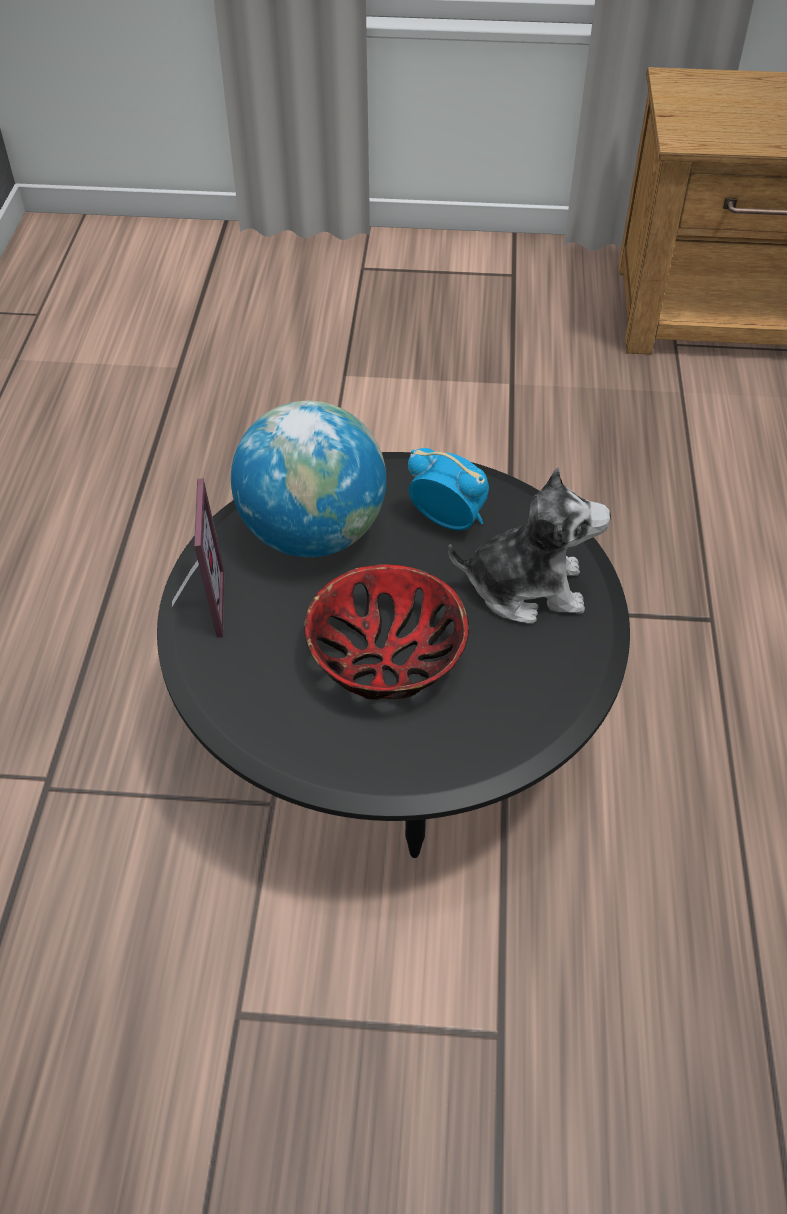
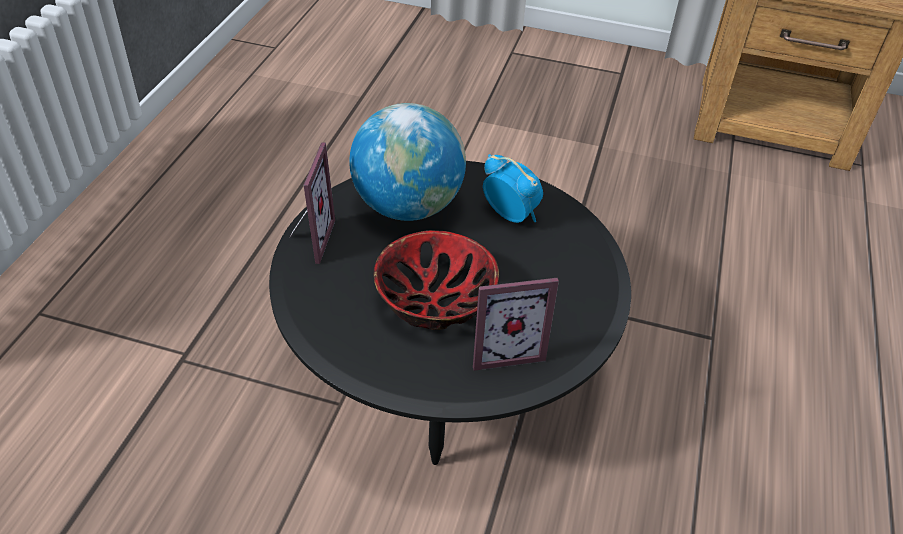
camera: 10 degrees right, 5 degrees down
plush toy [448,467,611,624] -> none
none -> picture frame [473,278,559,371]

